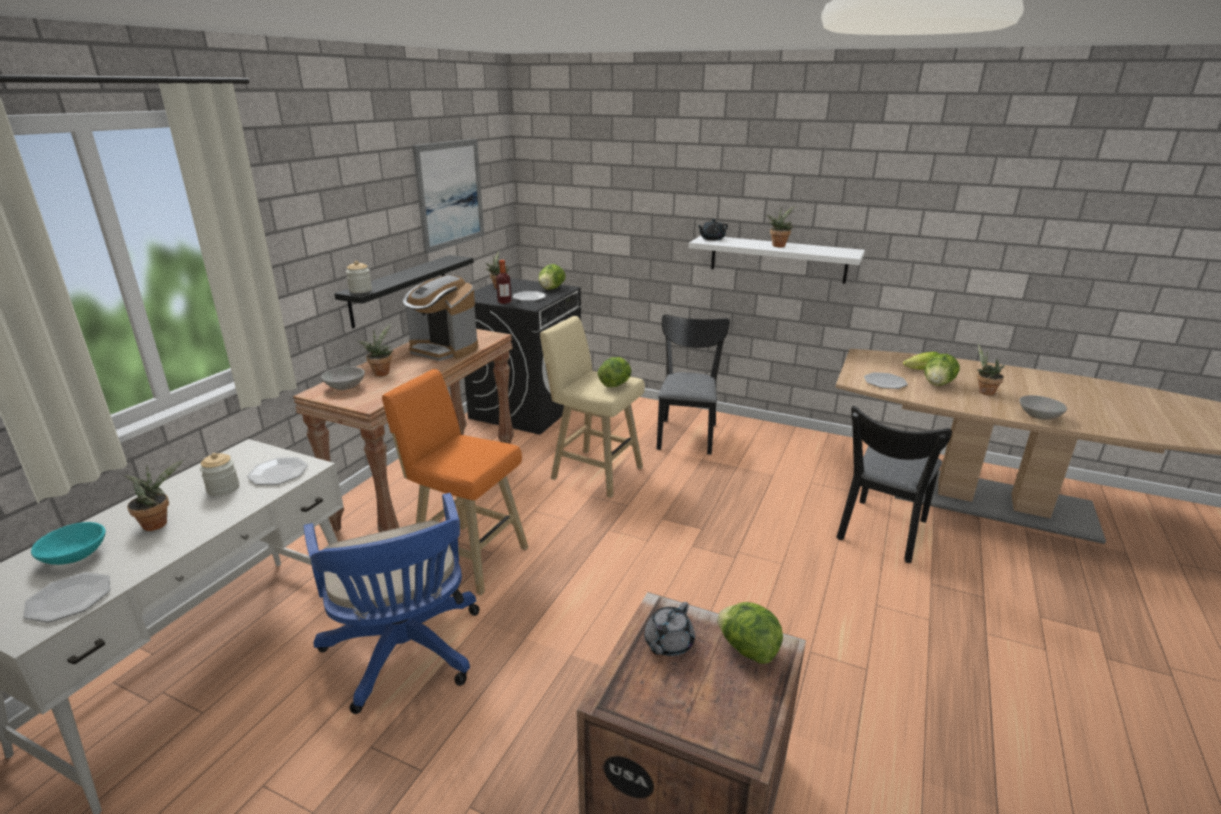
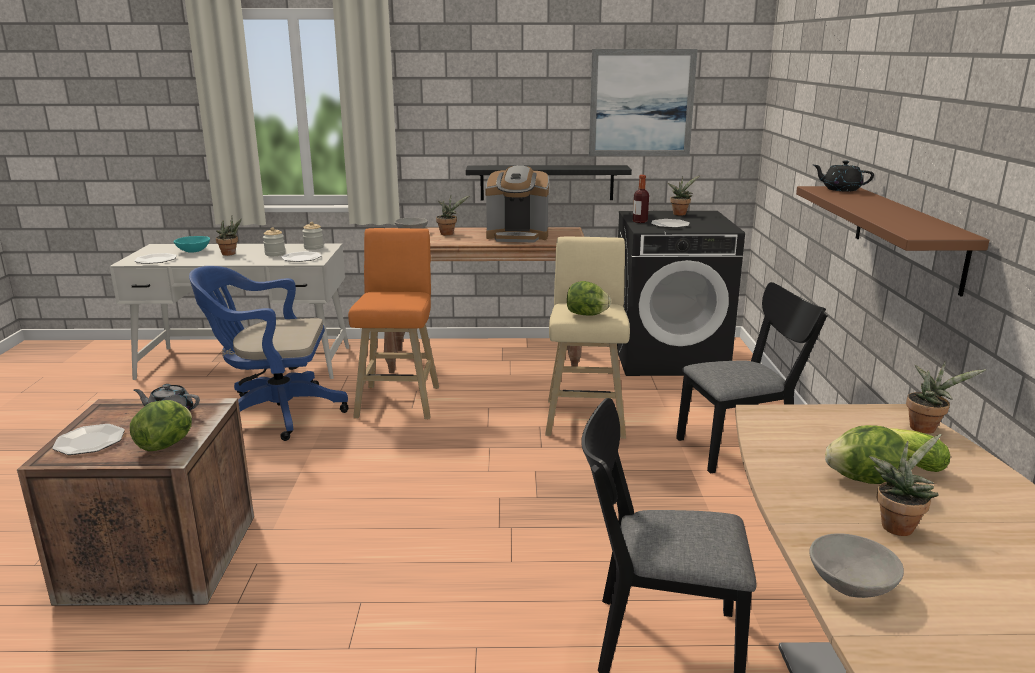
camera: 65 degrees right, 5 degrees down
blue office chair [304,493,480,714] -> blue office chair turned 45 degrees clockwise [189,266,349,441]
jar [346,261,372,293] -> jar moved to [302,222,324,250]
coffee machine [402,275,478,361] -> coffee machine turned 90 degrees counterclockwise [486,165,549,242]
lettuce [538,264,566,290] -> none
white shelf [689,236,865,284] -> brown shelf [796,186,989,296]
potted plant [767,206,795,247] -> potted plant moved to [906,361,986,434]
plate [864,372,908,389] -> plate moved to [52,424,125,455]

